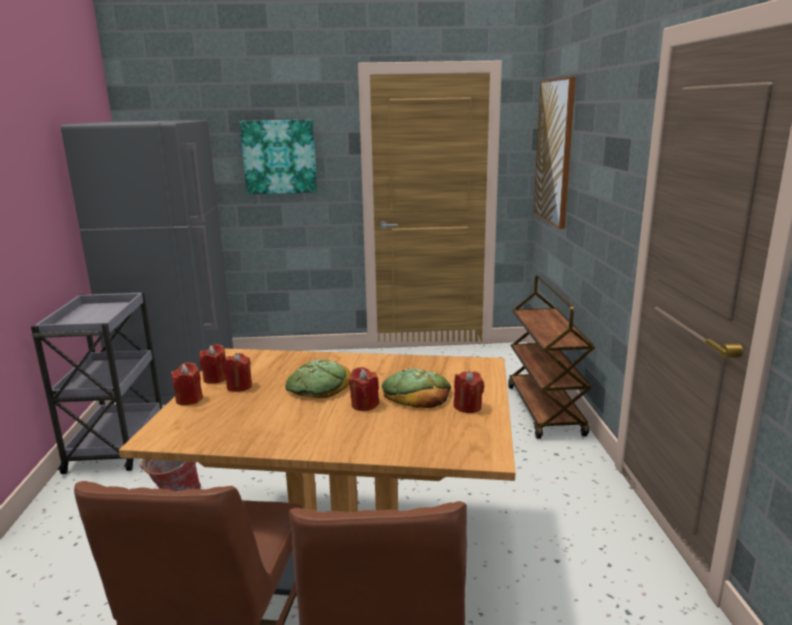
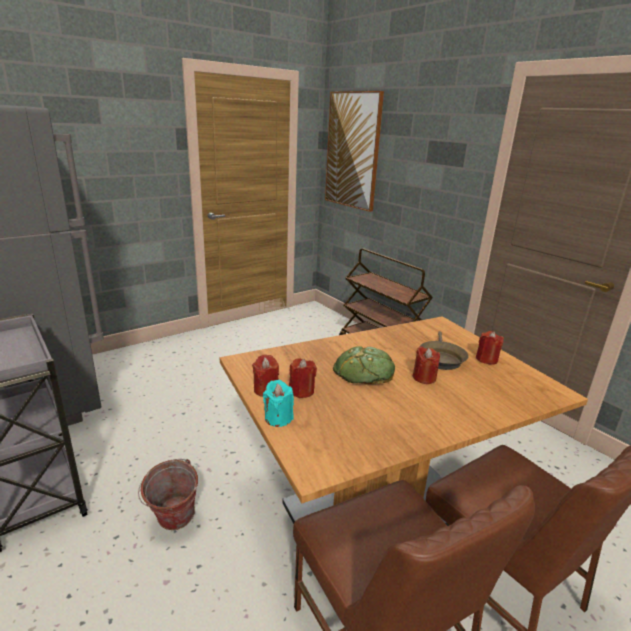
camera: 35 degrees left, 5 degrees up
red candle [171,362,203,405] -> turquoise candle [263,380,294,427]
picture [240,120,317,194] -> none
bread [382,369,451,408] -> brown frying pan [420,331,469,370]

